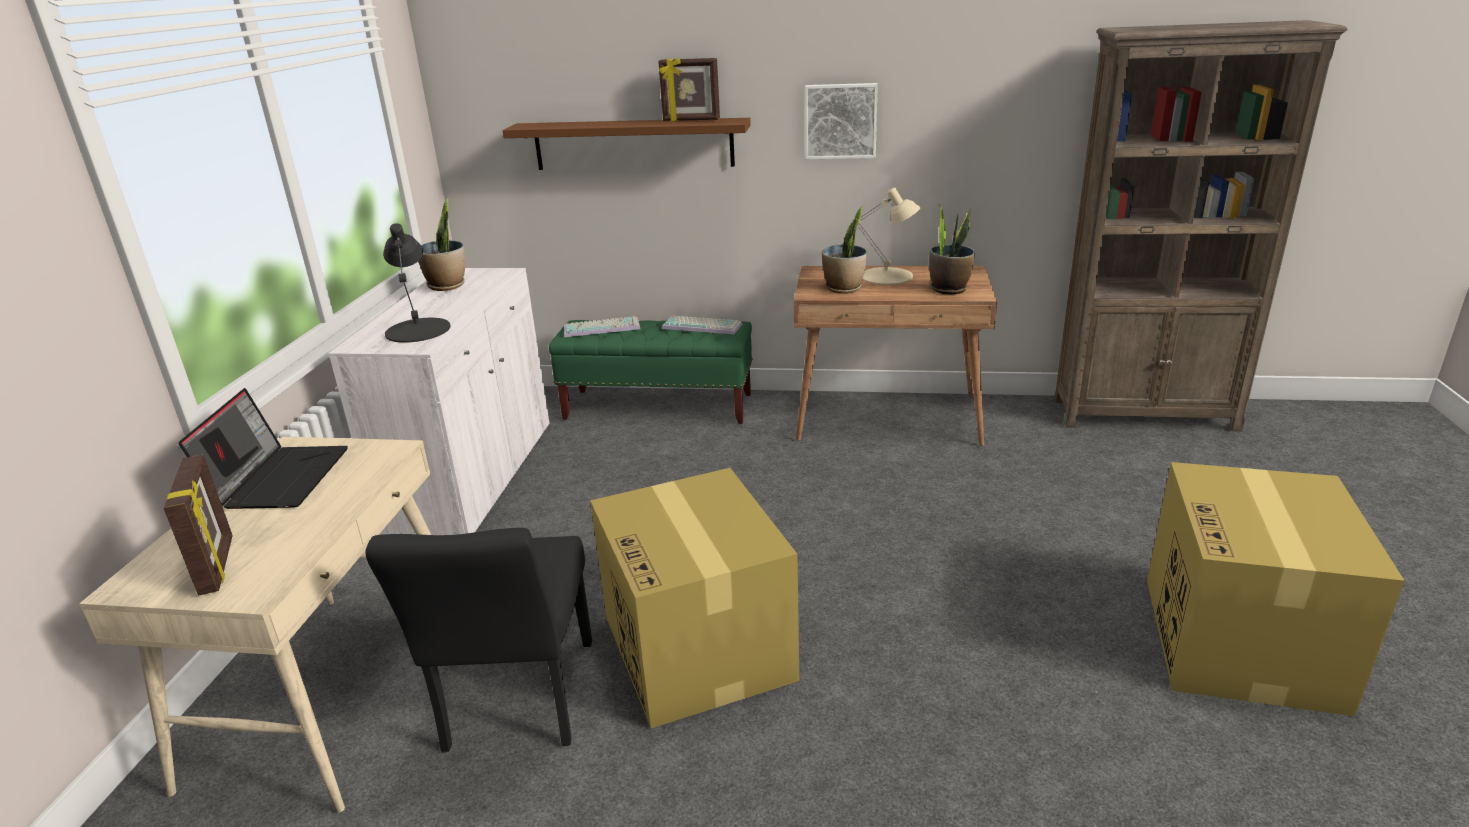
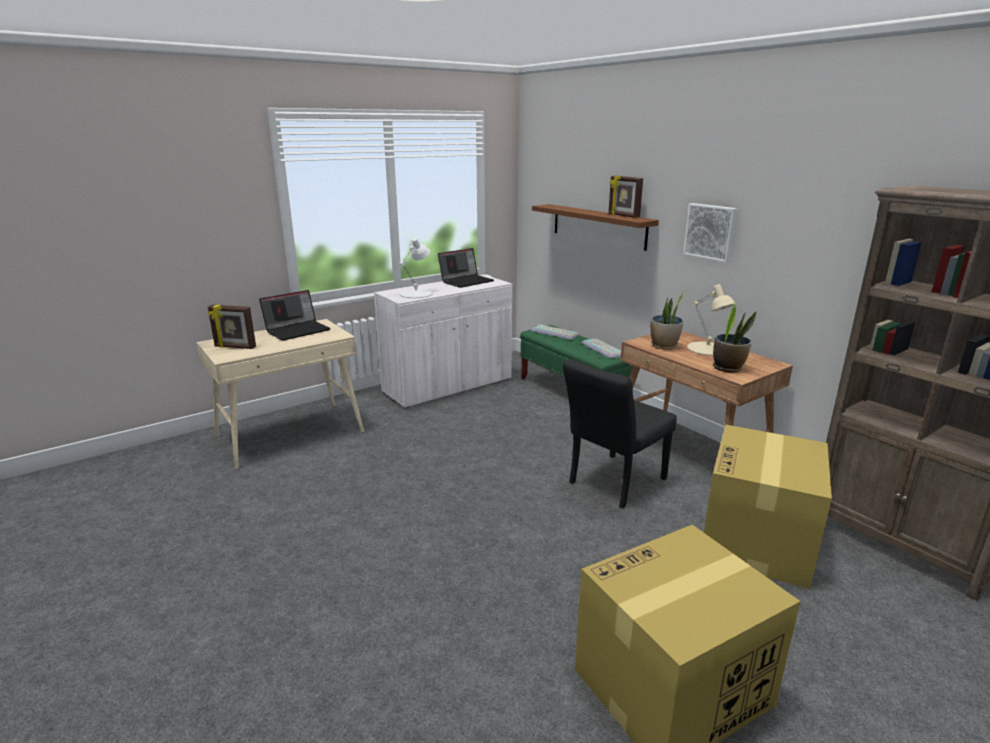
camera: 45 degrees right, 5 degrees down
picture frame [164,455,233,596] -> picture frame turned 75 degrees clockwise [208,305,256,349]
black chair [366,528,592,752] -> black chair moved to [563,359,676,508]
black table lamp [383,223,451,343] -> white table lamp [400,238,433,298]
potted plant [418,198,465,291] -> laptop [438,248,494,288]
cardboard box [590,468,799,728] -> cardboard box moved to [704,425,832,589]

